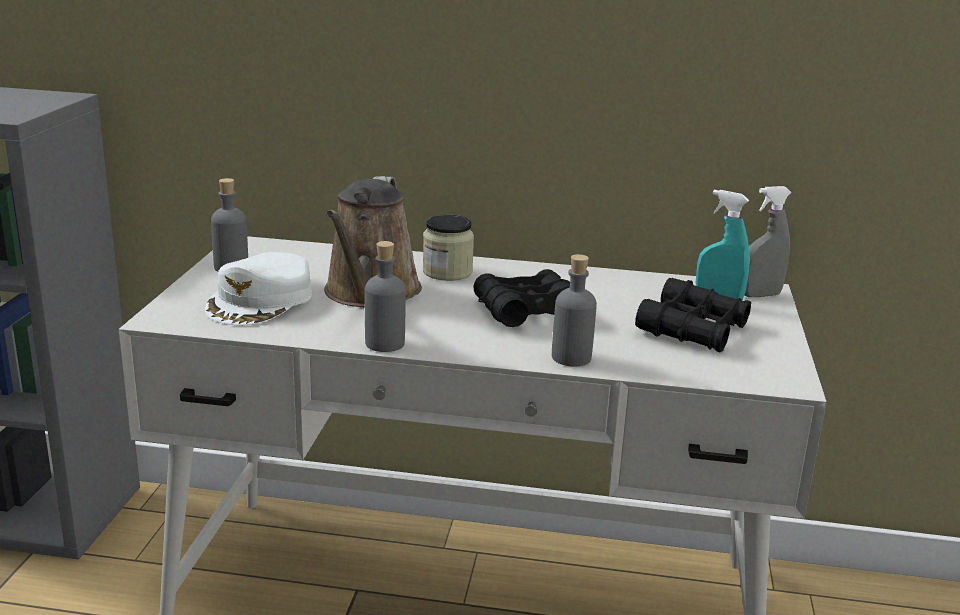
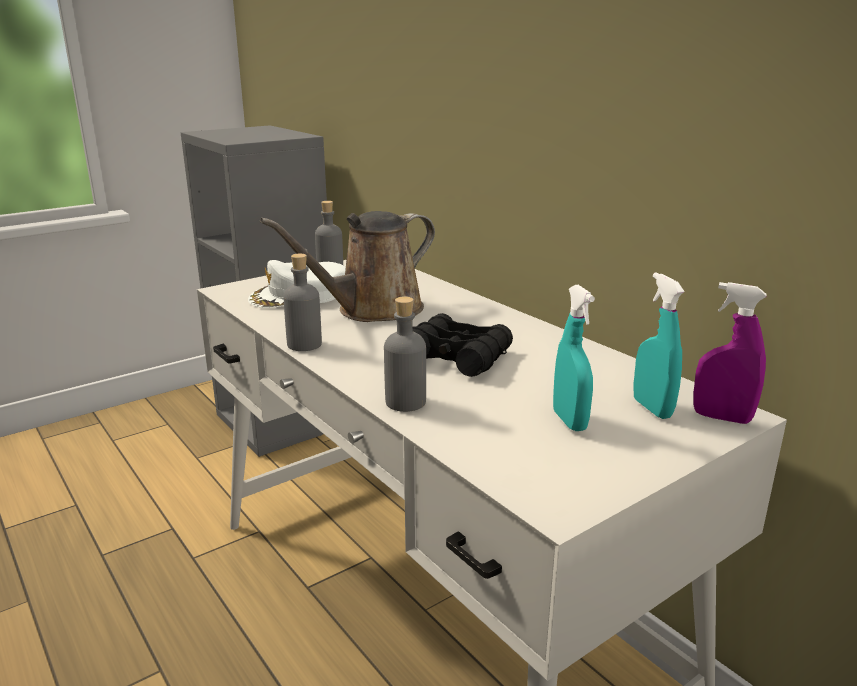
camera: 45 degrees right, 0 degrees up
jar [423,215,474,281] -> none
black binoculars [635,278,751,353] -> turquoise spray bottle [553,285,595,431]
grey spray bottle [744,186,792,297] -> purple spray bottle [693,282,767,424]

